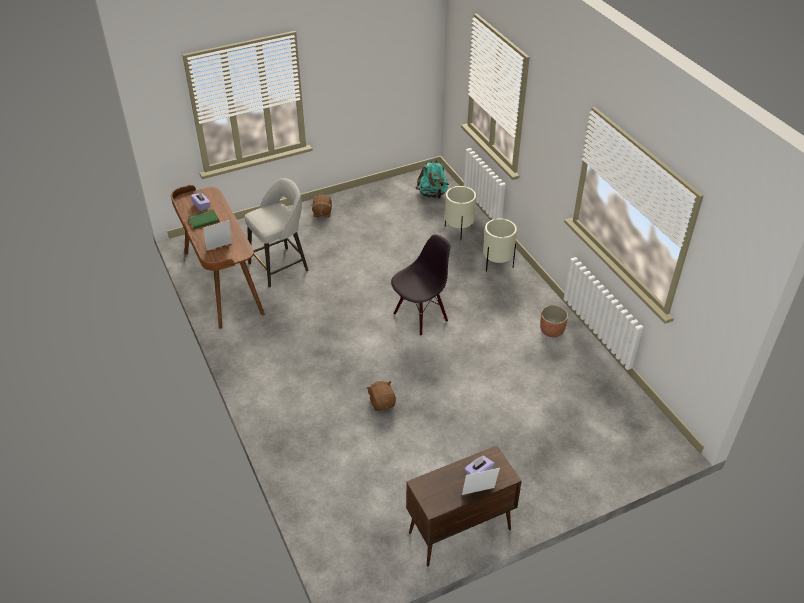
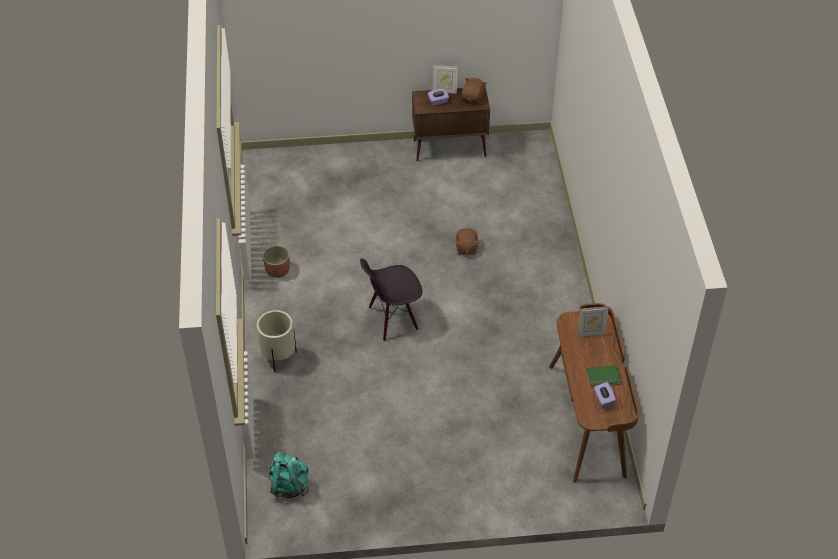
camera: 160 degrees left, 5 degrees up
grey stool [245,178,308,288] -> none
brown plush toy [311,195,332,218] -> brown plush toy moved to [461,78,487,104]
beige planter [445,186,476,240] -> none

